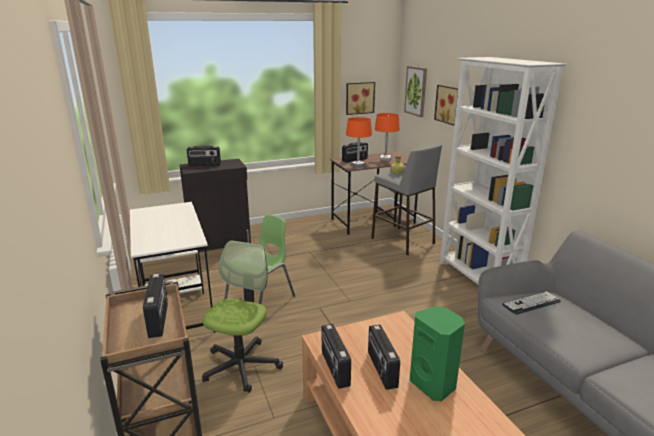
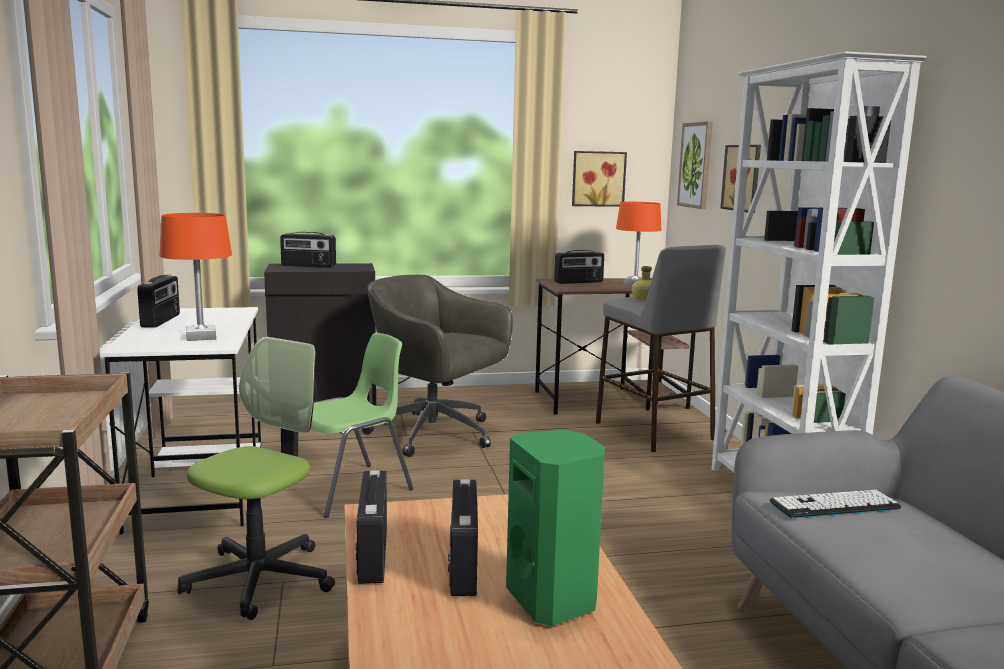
camera: 10 degrees right, 10 degrees down
radio [143,273,168,338] -> radio moved to [137,275,180,328]
orange table lamp [346,117,372,168] -> orange table lamp moved to [159,213,232,341]
none -> grey office chair [362,275,513,457]

